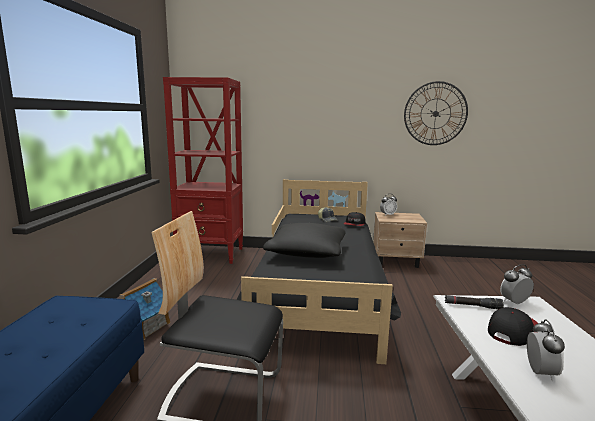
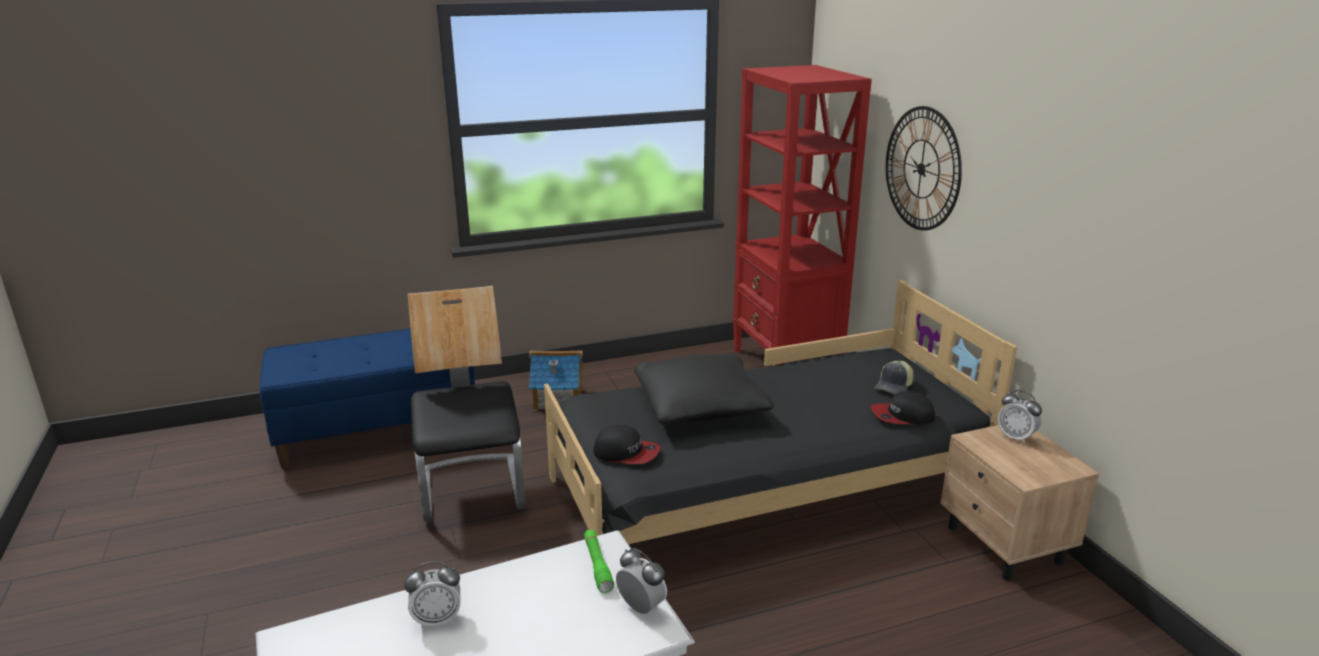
camera: 65 degrees right, 10 degrees up
wall clock [404,81,468,145] -> wall clock moved to [886,106,962,231]
black flashlight [445,295,504,309] -> green flashlight [584,529,614,593]
cap [488,307,538,346] -> cap moved to [593,425,660,464]

